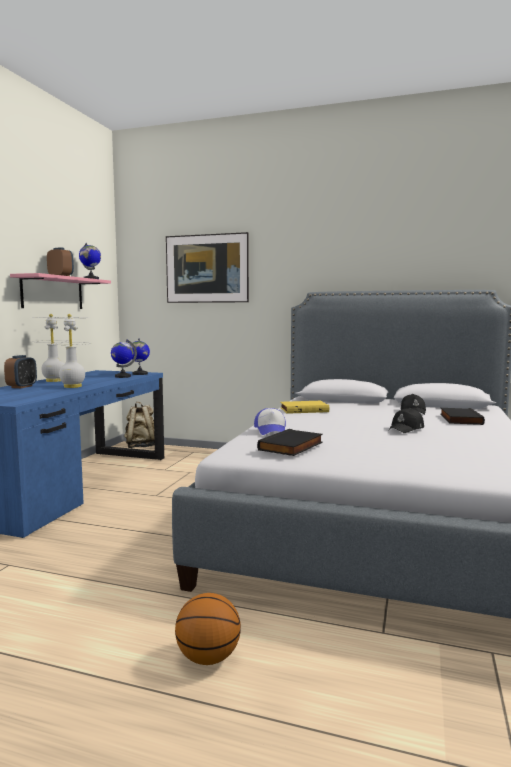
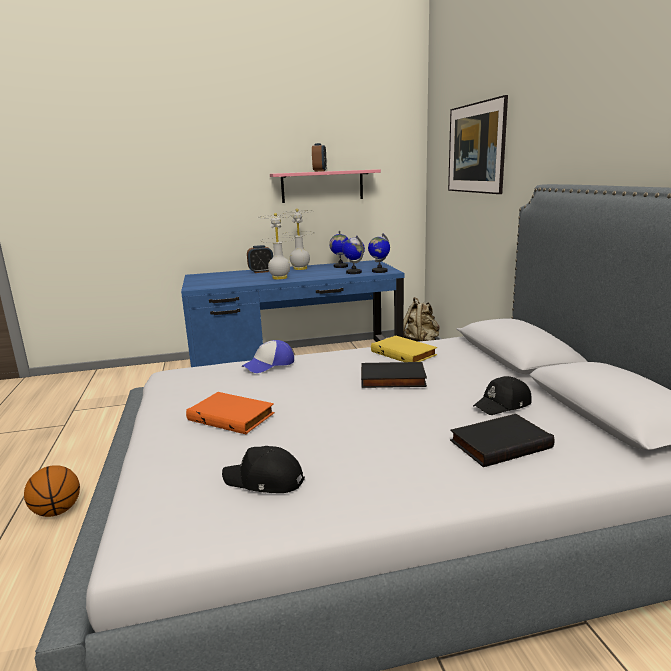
camera: 60 degrees right, 10 degrees up
globe [79,243,101,279] -> globe moved to [329,231,348,268]
black book [257,429,323,456] -> black book moved to [361,362,427,388]
black cap [388,408,424,433] -> black cap moved to [222,446,305,493]
none -> orange book [186,392,275,434]

